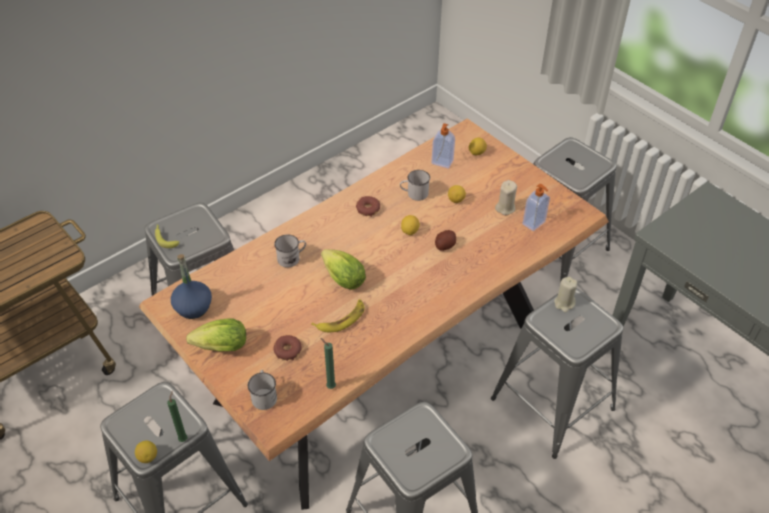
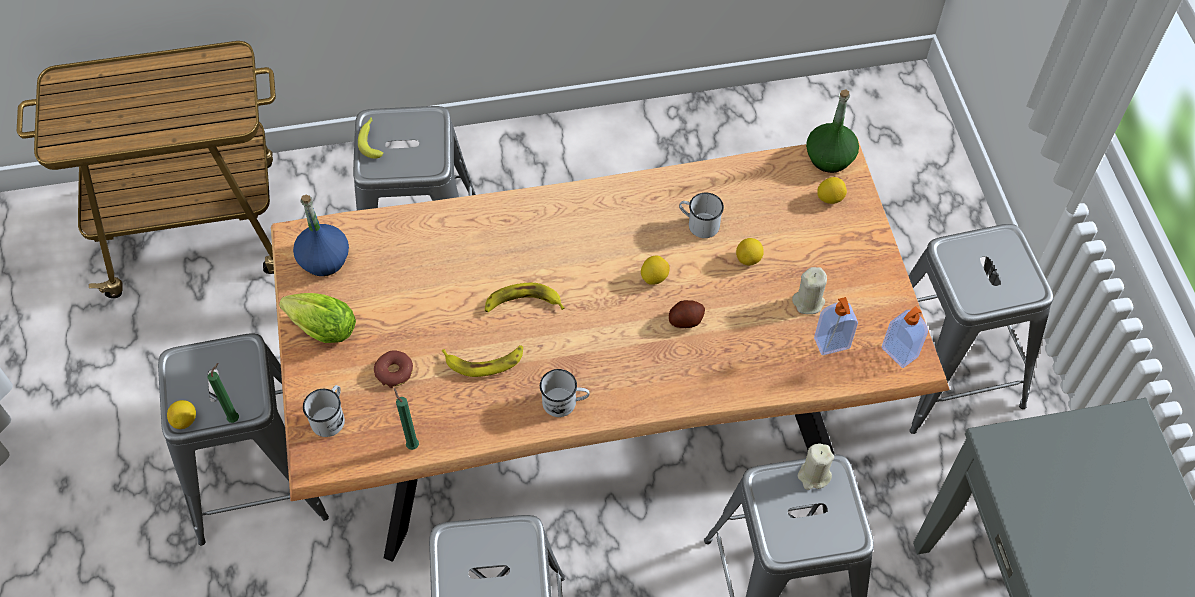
camera: 30 degrees right, 10 degrees up
white mug [274,234,306,268] -> white mug moved to [540,369,589,417]
lettuce [321,249,366,290] -> banana [485,283,565,312]
donut [356,196,380,217] -> none
soap dispenser [432,123,455,168] -> soap dispenser moved to [882,306,928,368]
none -> green bottle [806,89,859,173]

